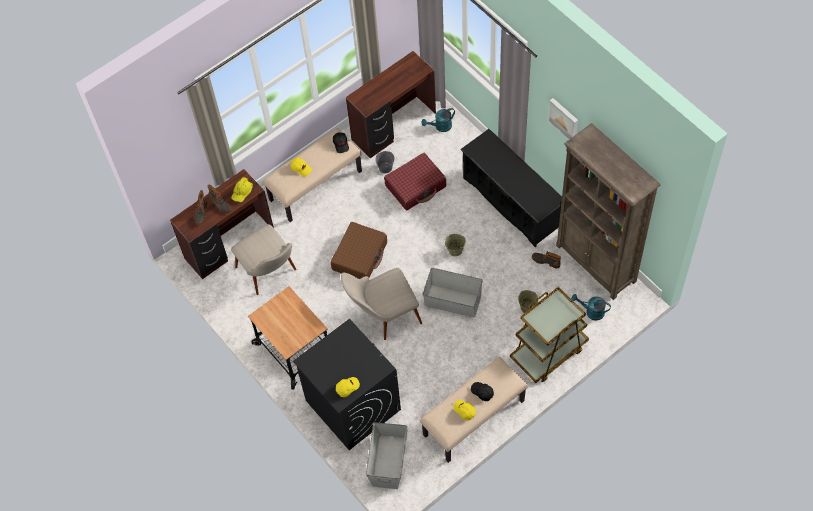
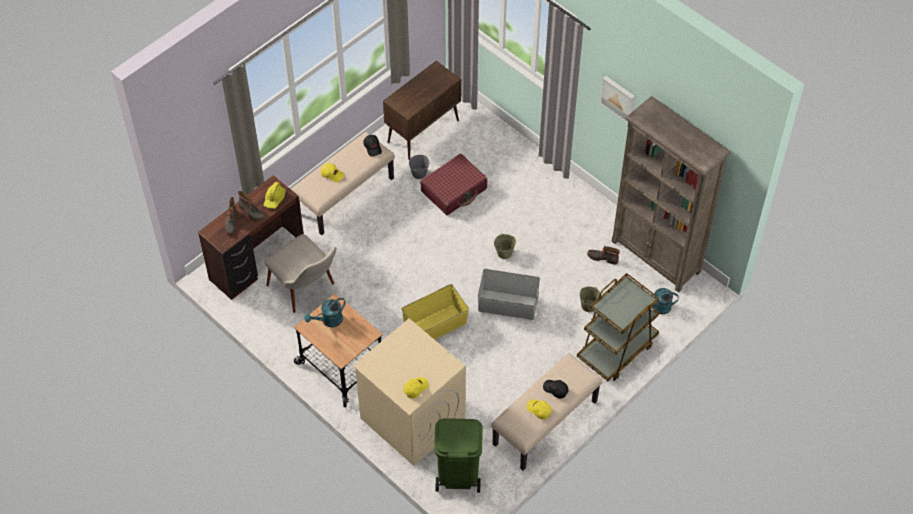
camera: 10 degrees left, 5 degrees down
black washing machine [293,319,401,450] -> beige washing machine [353,319,466,466]
brown suitcase [330,222,387,279] -> none
beige chair [341,268,422,340] -> yellow storage box [402,284,469,340]
brown desk [346,51,436,158] -> brown cabinet [383,61,461,159]
grey storage box [366,422,408,489] -> green trash can [434,418,483,493]
turquoise watering can [421,108,455,132] -> turquoise watering can moved to [304,298,346,327]
black shoe rack [460,129,562,247] -> none

